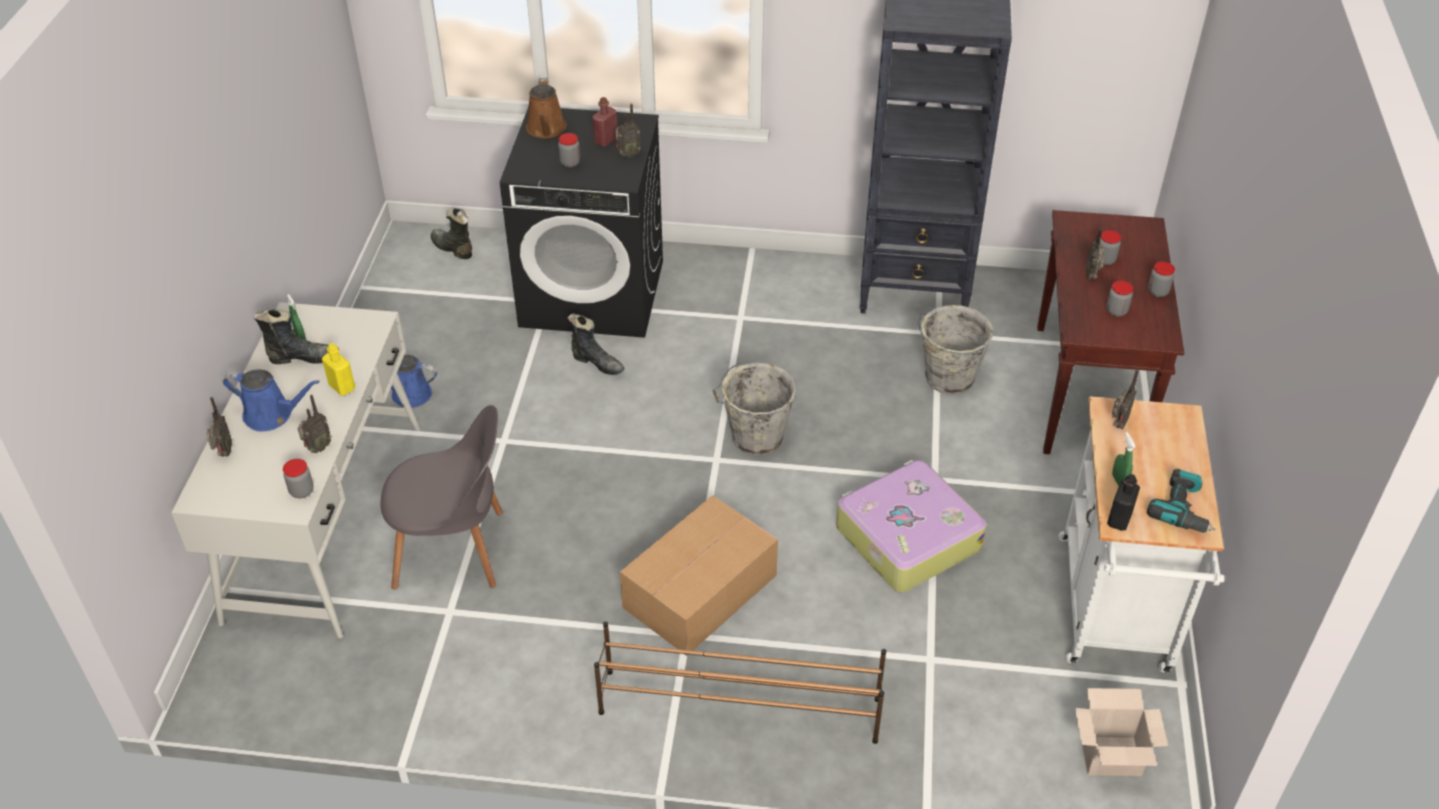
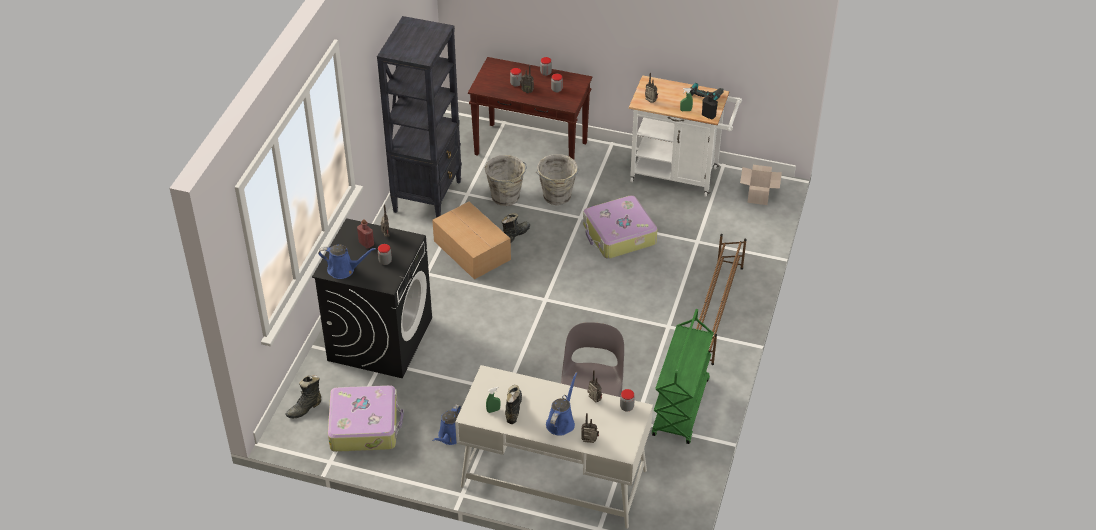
camera: 80 degrees left, 0 degrees up
yellow bottle [322,343,355,396] -> none
brown watering can [526,78,567,138] -> blue watering can [318,245,376,279]
black boot [568,314,625,375] -> black boot moved to [502,213,530,242]
cardboard box [620,495,778,656] -> cardboard box moved to [432,201,511,279]
grey bucket [713,362,797,456] -> grey bucket moved to [536,154,579,205]
none -> suitcase [328,385,404,452]
none -> green cart [652,309,714,444]

